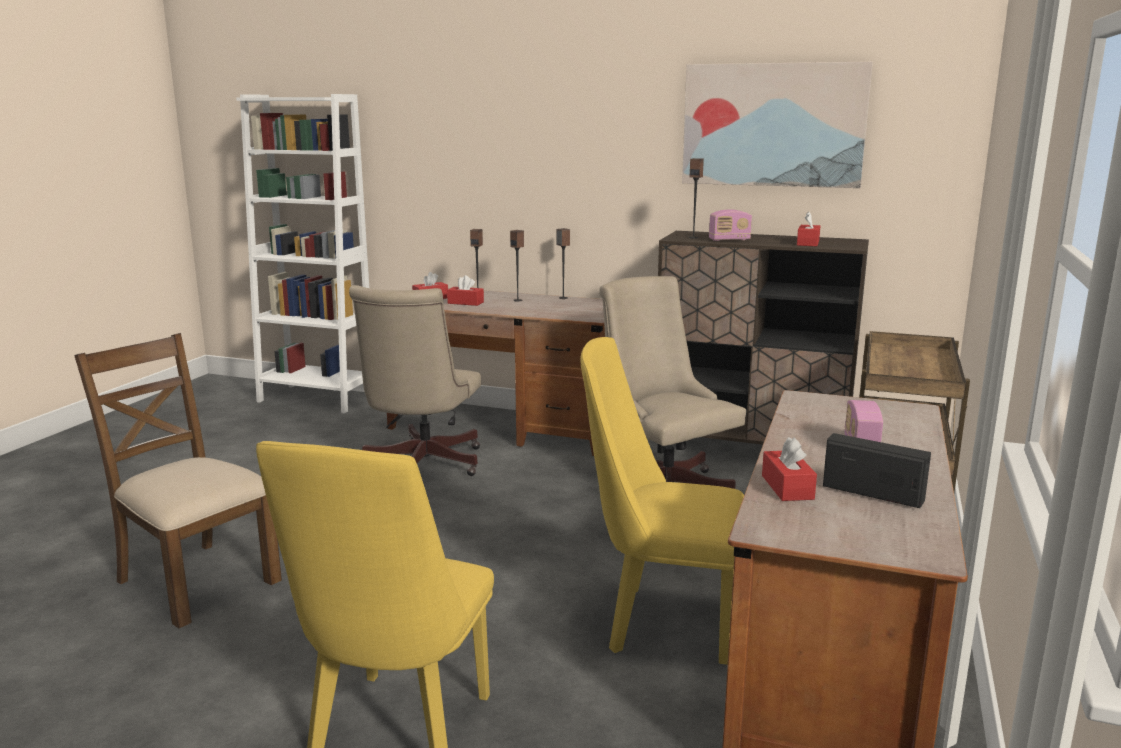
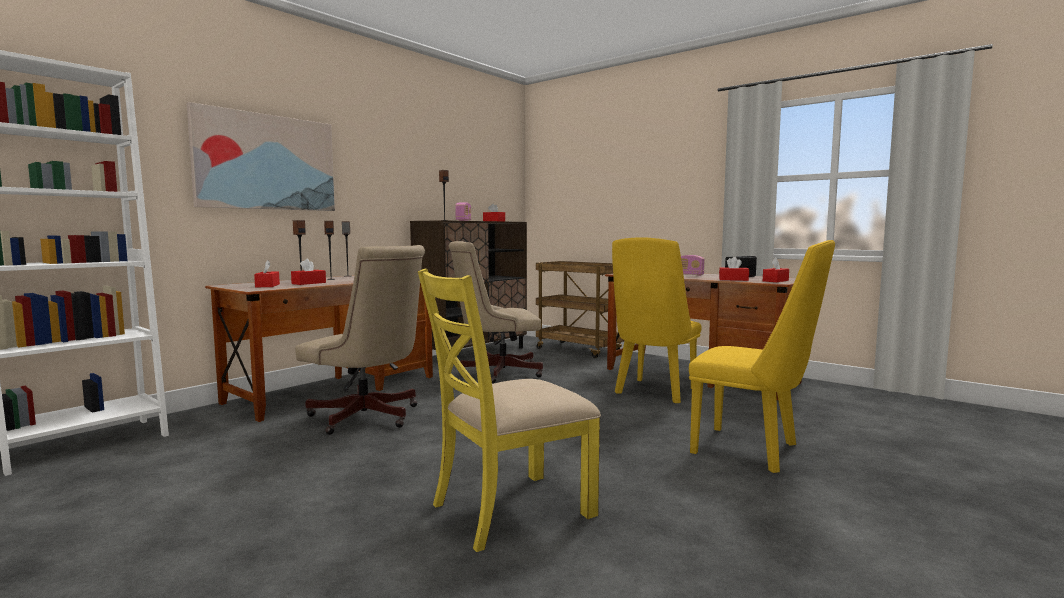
camera: 70 degrees left, 10 degrees down
brown chair [74,333,282,628] -> yellow chair [418,269,601,552]
picture [682,62,873,188] -> picture moved to [187,102,335,211]
none -> red tissue box [763,257,789,282]

